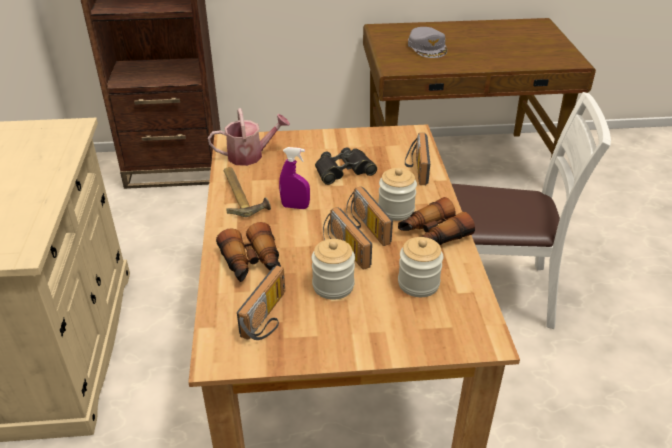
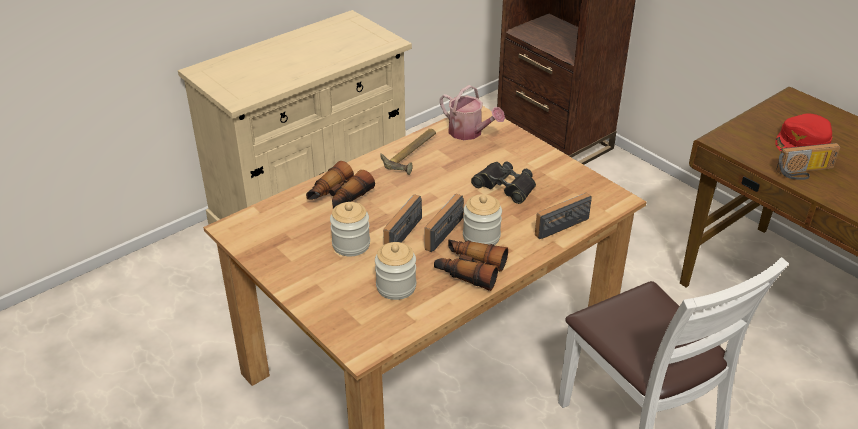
camera: 55 degrees right, 0 degrees up
radio [237,265,285,340] -> radio moved to [776,143,840,180]
purple spray bottle [279,147,310,209] -> none
grey cap [408,27,447,58] -> red cap [775,113,832,151]

